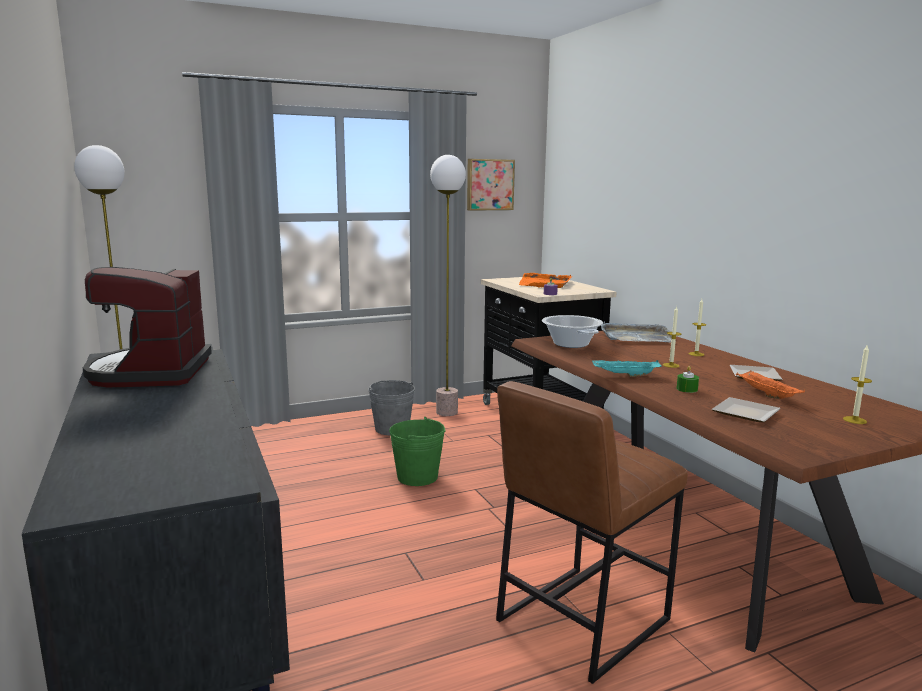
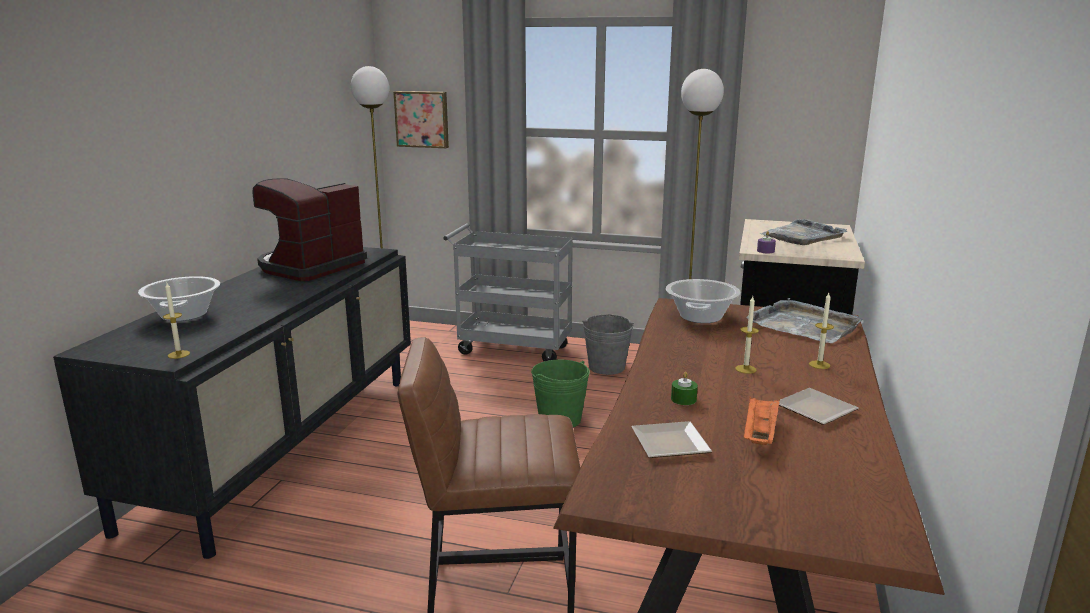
camera: 40 degrees right, 5 degrees up
picture [467,159,515,211] -> picture moved to [393,91,449,148]
orange tray [519,273,572,288] -> grey tray [759,219,847,245]
turquoise tray [592,360,662,377] -> none
candle [843,345,872,424] -> candle moved to [163,283,190,359]
none -> cooking pot [138,276,220,321]
none -> grey cart [443,223,573,361]

